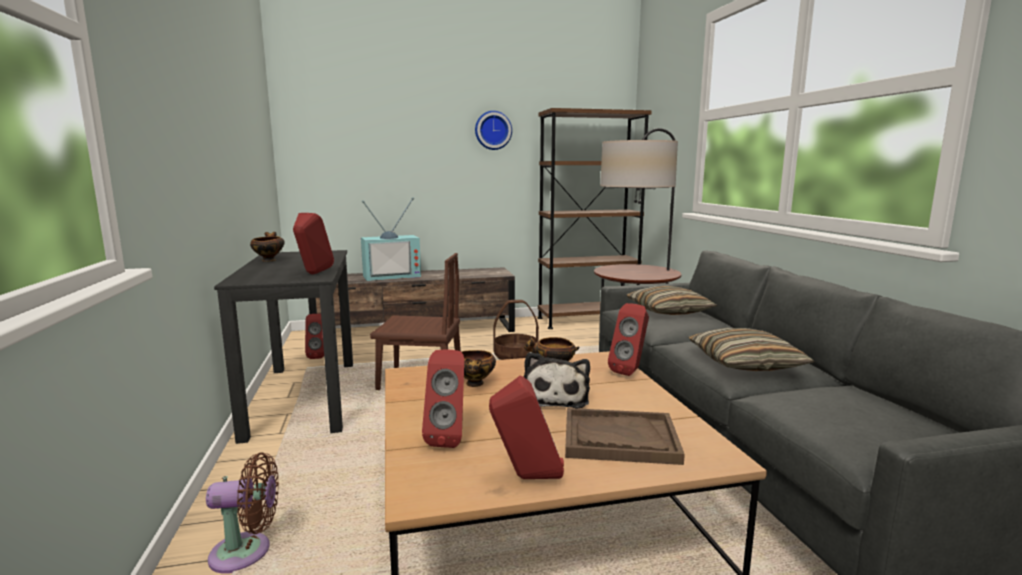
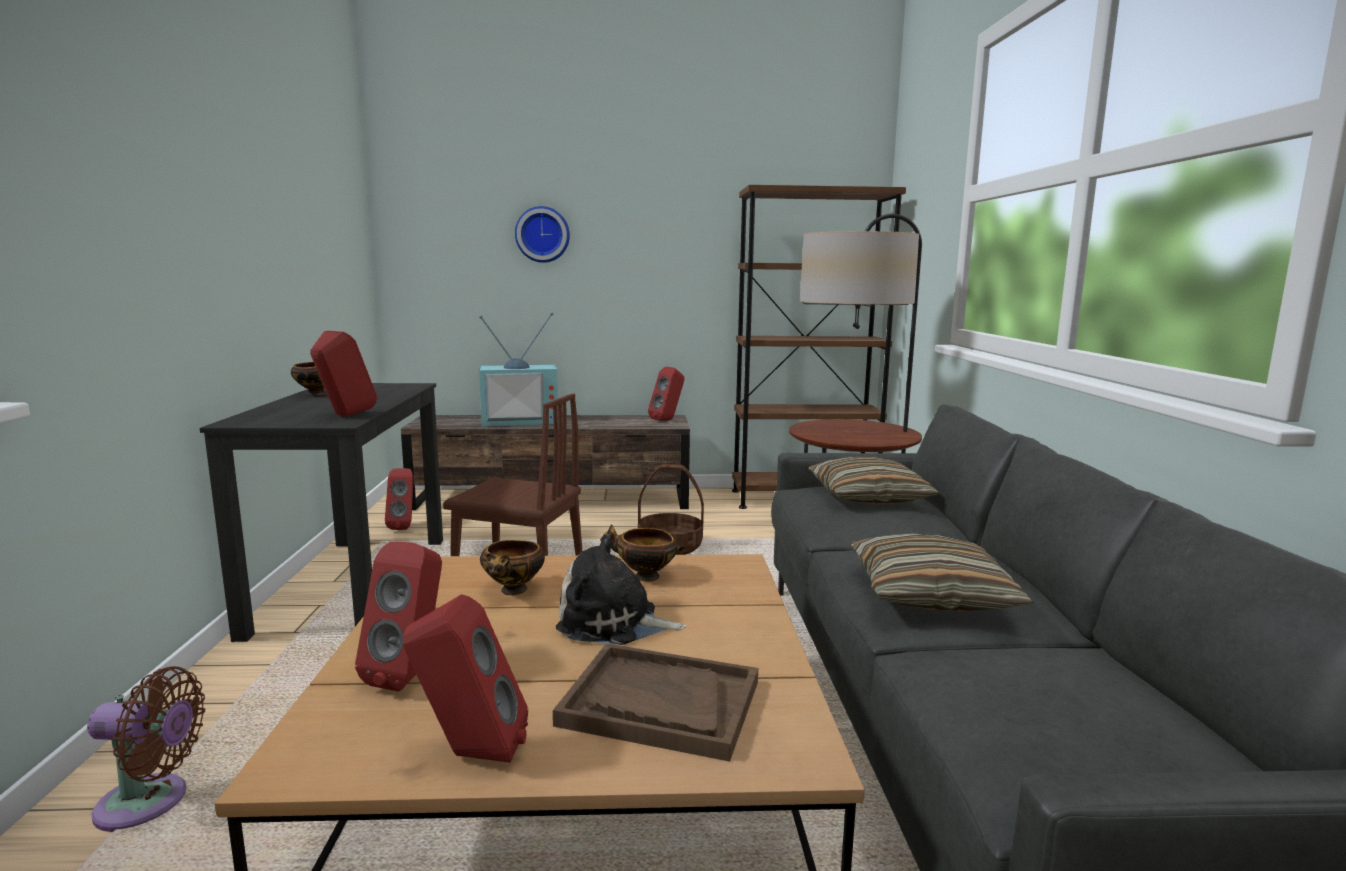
camera: 10 degrees right, 0 degrees up
wall clock [475,111,512,150] -> wall clock moved to [515,206,570,263]
plush toy [524,352,590,409] -> plush toy turned 90 degrees clockwise [556,534,686,645]
red speaker [608,303,649,376] -> red speaker moved to [648,367,685,421]

